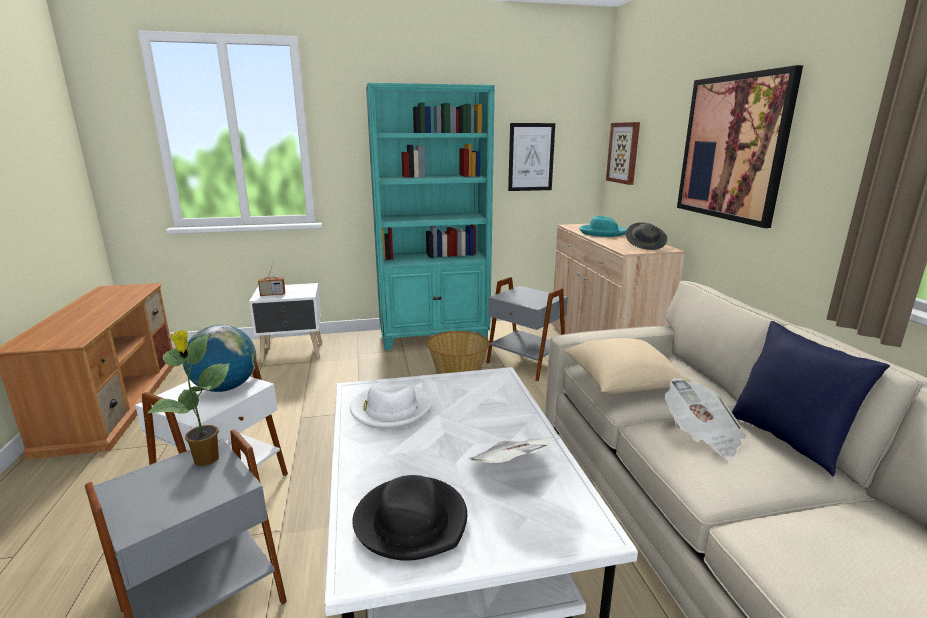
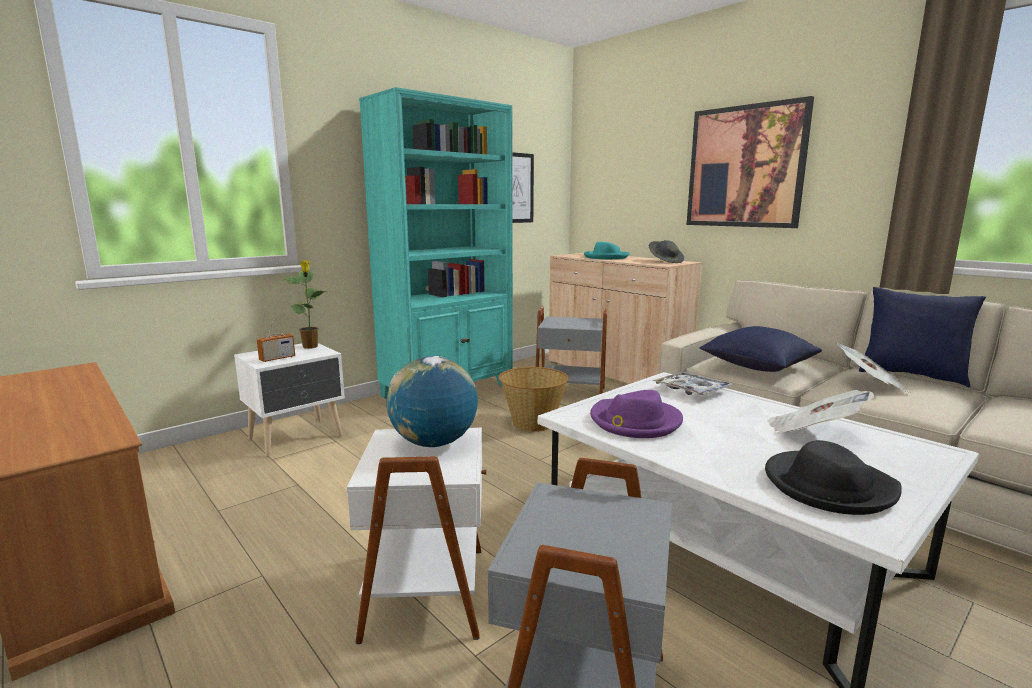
camera: 30 degrees left, 5 degrees down
potted plant [147,330,229,466] -> potted plant moved to [283,260,326,349]
white hat [350,382,432,429] -> purple hat [590,390,683,438]
beige pillow [564,338,691,394] -> blue pillow [700,326,822,372]
picture [606,122,640,185] -> none
none -> tray [652,372,734,396]

